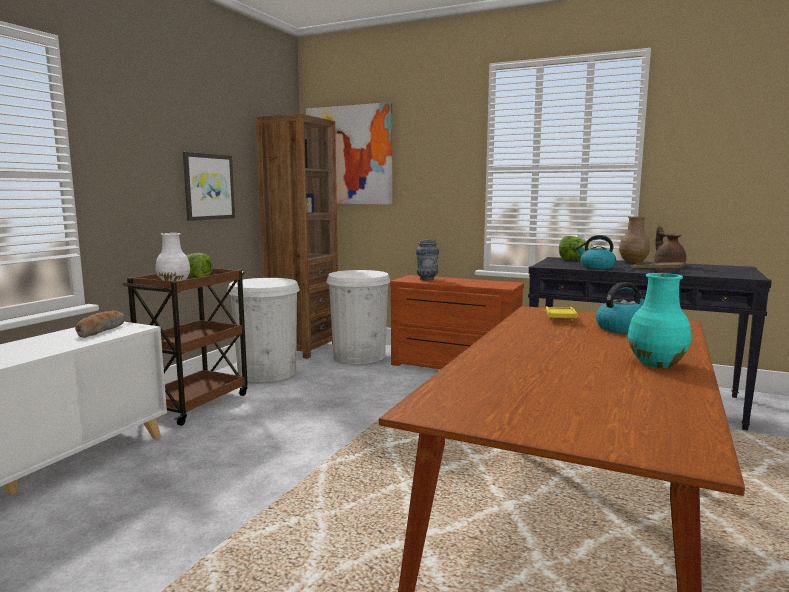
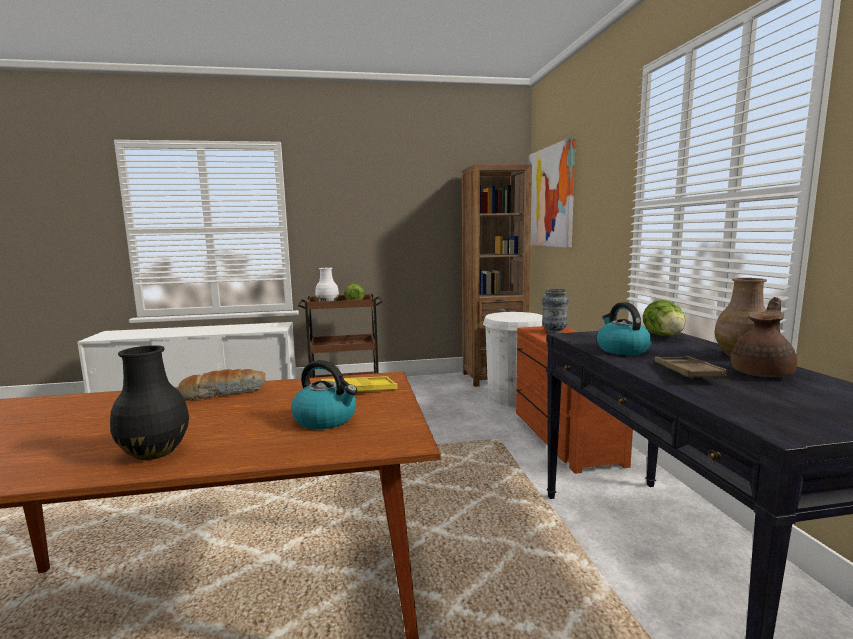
camera: 55 degrees right, 0 degrees up
bread [75,310,125,338] -> bread moved to [177,369,266,401]
picture [183,152,235,221] -> none
white trash can [227,278,300,382] -> none
turquoise vase [628,273,691,368] -> black vase [110,345,189,460]

